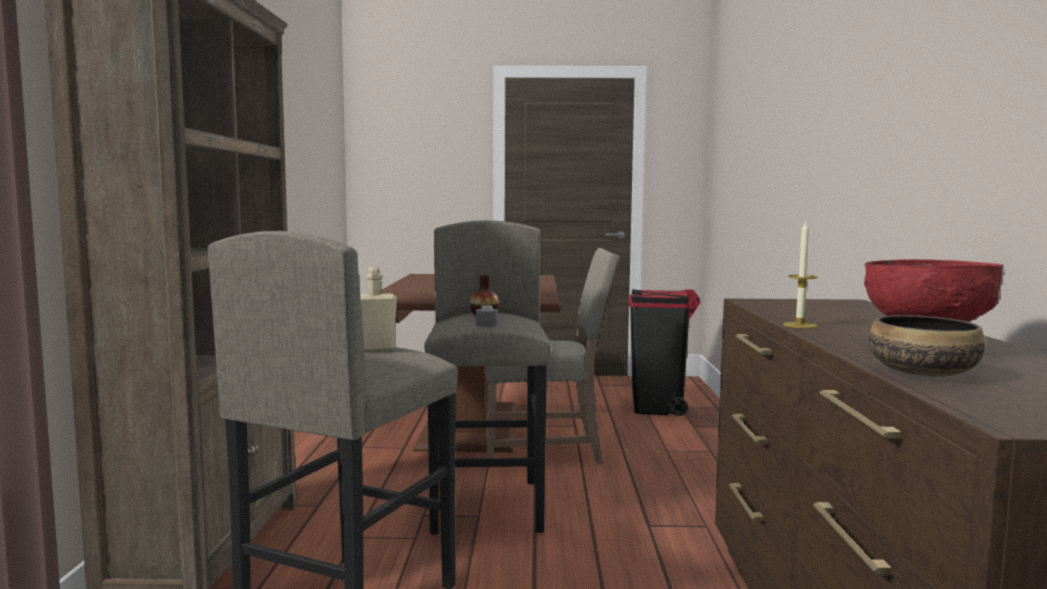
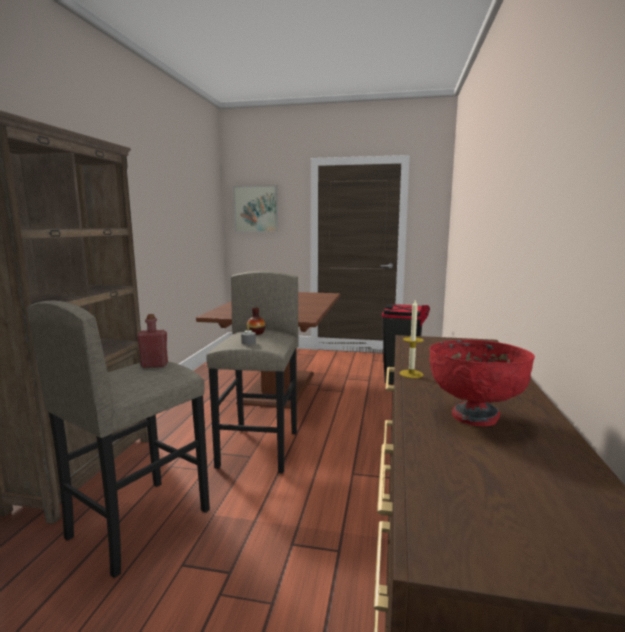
camera: 10 degrees right, 5 degrees up
beige bottle [360,267,397,352] -> red bottle [137,314,168,368]
beige chair [484,248,620,463] -> none
bowl [869,315,985,377] -> none
none -> picture [233,185,278,232]

